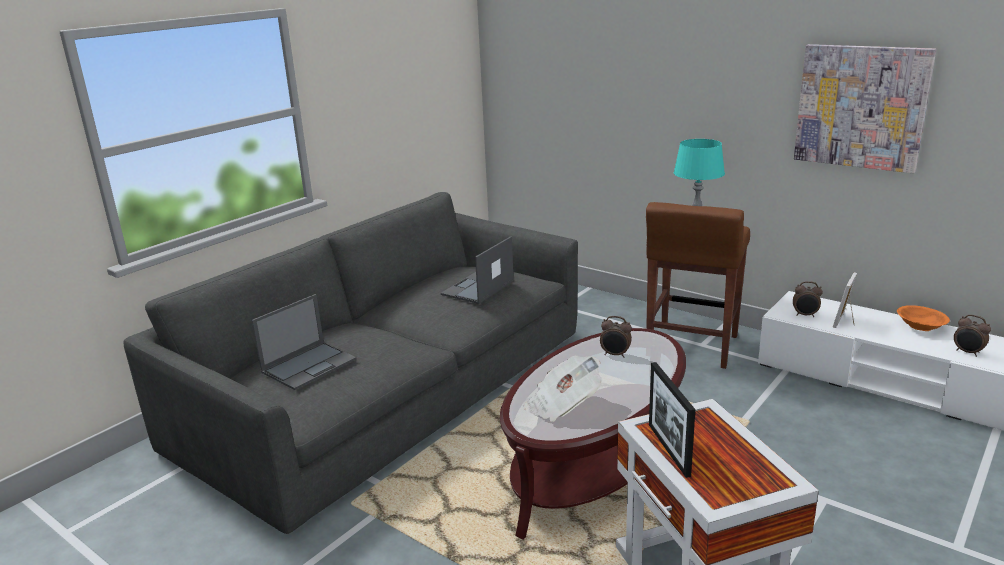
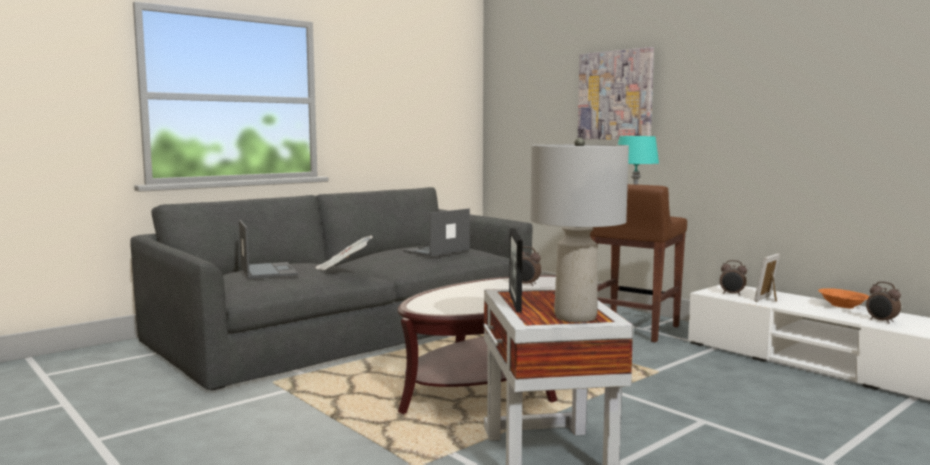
camera: 10 degrees right, 15 degrees down
laptop [252,294,356,390] -> laptop turned 75 degrees counterclockwise [239,220,298,279]
newspaper [524,355,602,422] -> newspaper moved to [316,236,373,270]
picture [794,44,936,173] -> picture moved to [578,47,654,140]
none -> grey table lamp [530,138,629,322]

